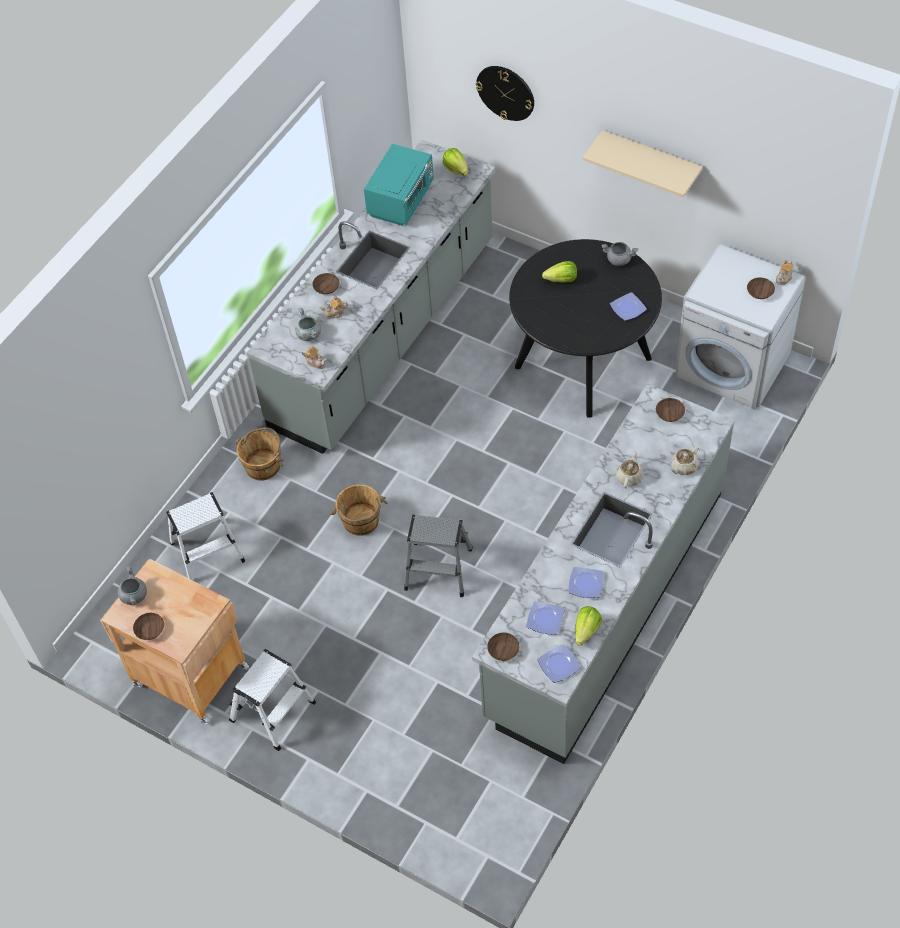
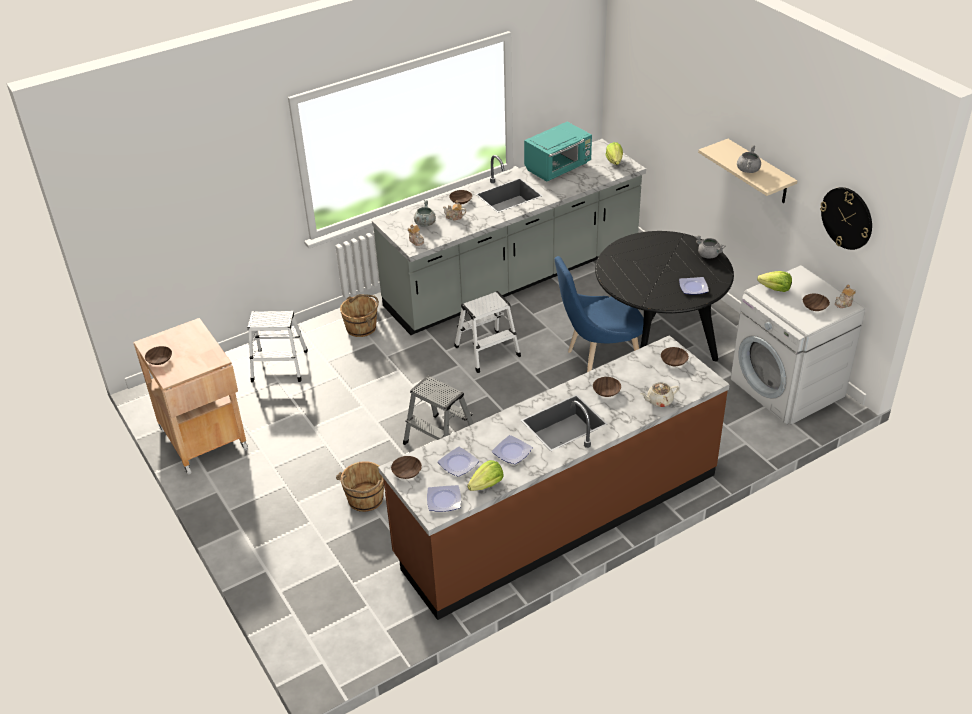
camera: 25 degrees right, 15 degrees down
grey cooking pot [118,566,147,605] -> grey cooking pot moved to [737,145,761,173]
white step ladder [229,649,316,751] -> white step ladder moved to [454,291,521,373]
brown bucket [330,484,387,536] -> brown bucket moved to [336,461,384,512]
grey counter [472,384,735,764] -> brown counter [378,335,730,620]
wall clock [476,66,534,121] -> wall clock moved to [820,187,872,250]
lettuce [542,261,577,283] -> lettuce moved to [757,271,792,292]
beige teapot [616,450,644,488] -> brown bowl [593,377,621,397]
none -> blue chair [555,256,644,372]

